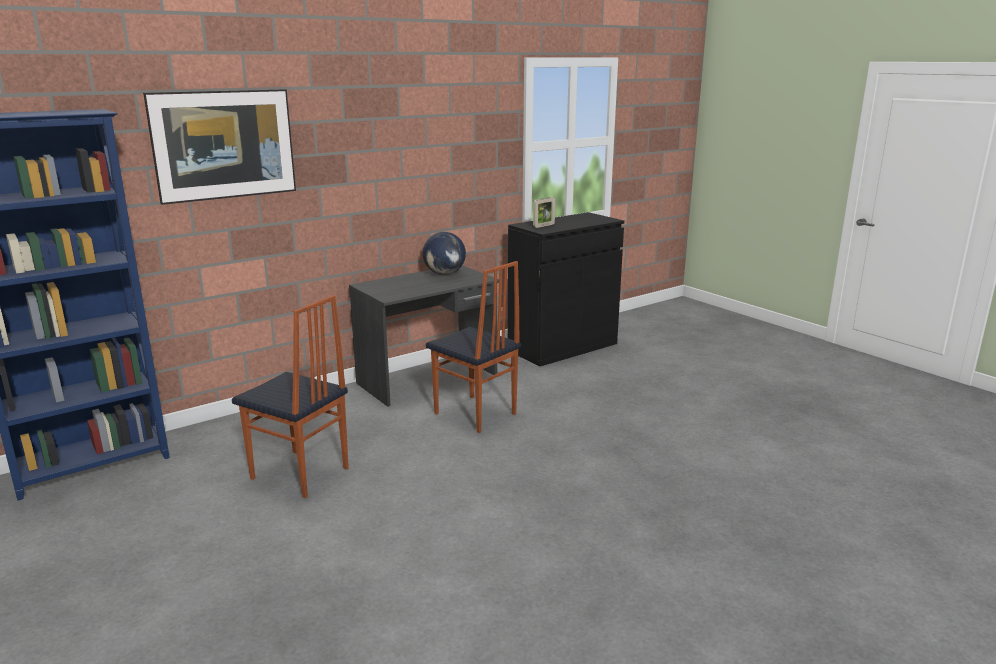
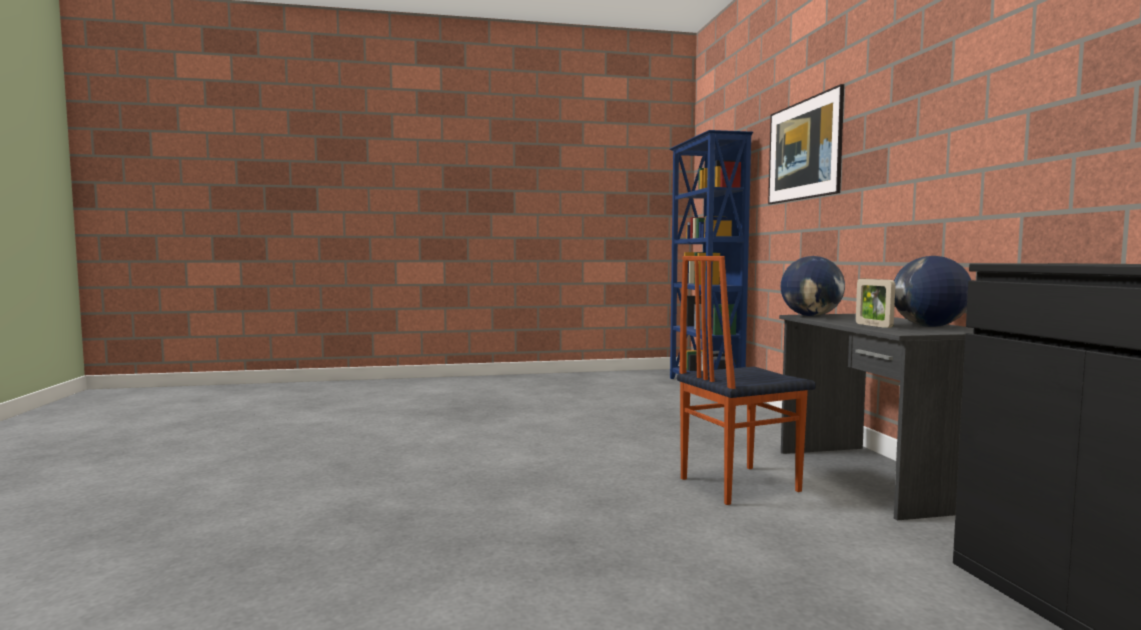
camera: 115 degrees right, 15 degrees down
chair [232,295,349,498] -> none
picture frame [533,197,555,228] -> picture frame moved to [856,279,895,328]
none -> globe [781,256,845,316]

